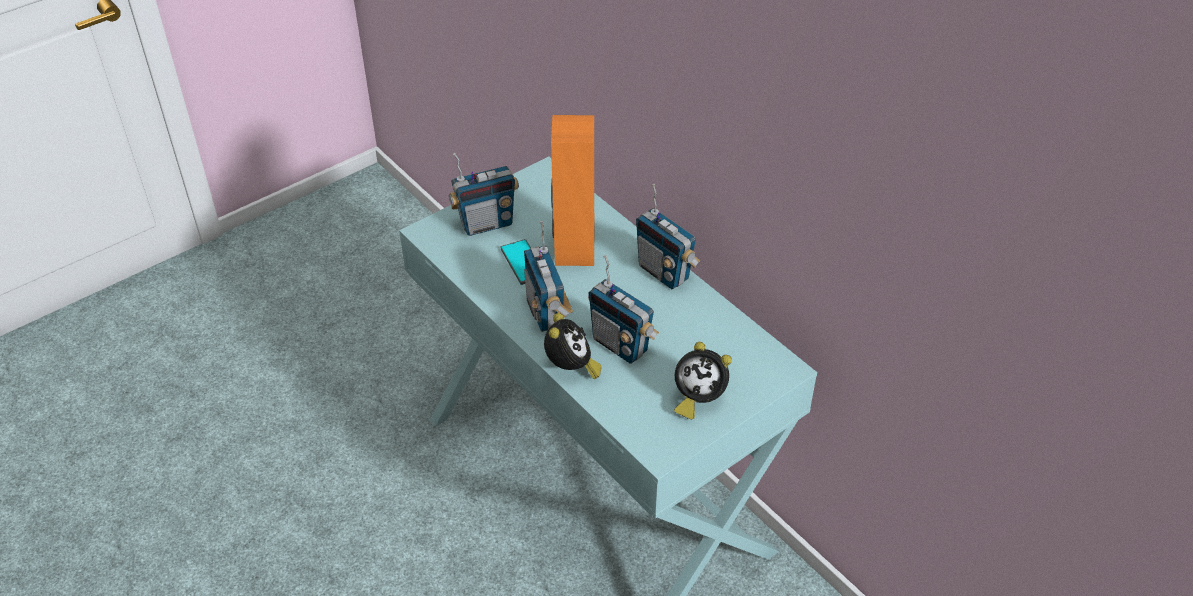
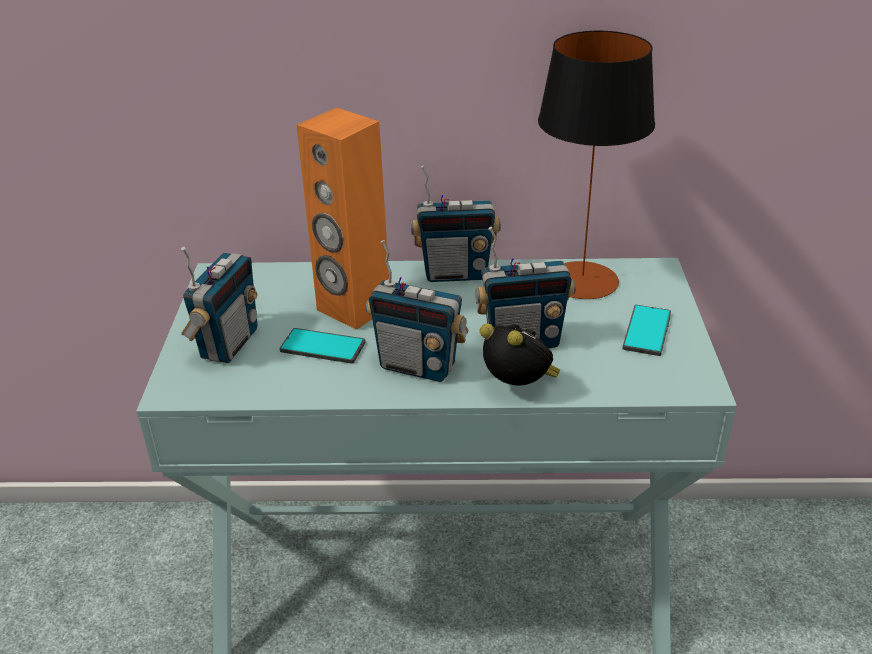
camera: 50 degrees left, 10 degrees down
alarm clock [674,342,732,419] -> phone [622,305,671,356]
none -> table lamp [538,31,655,299]

